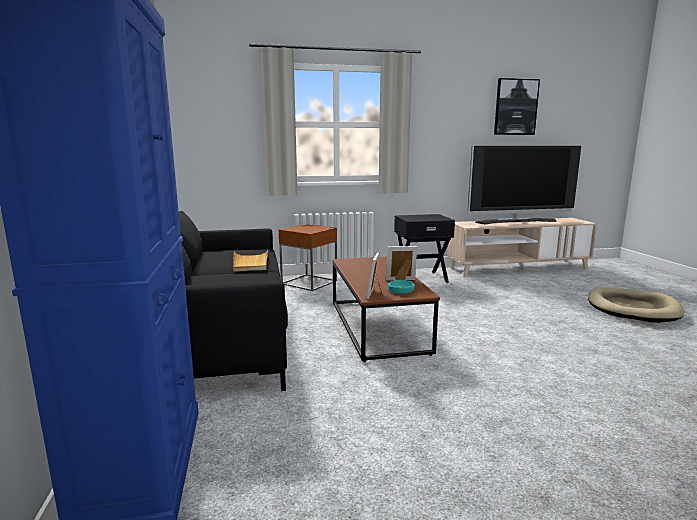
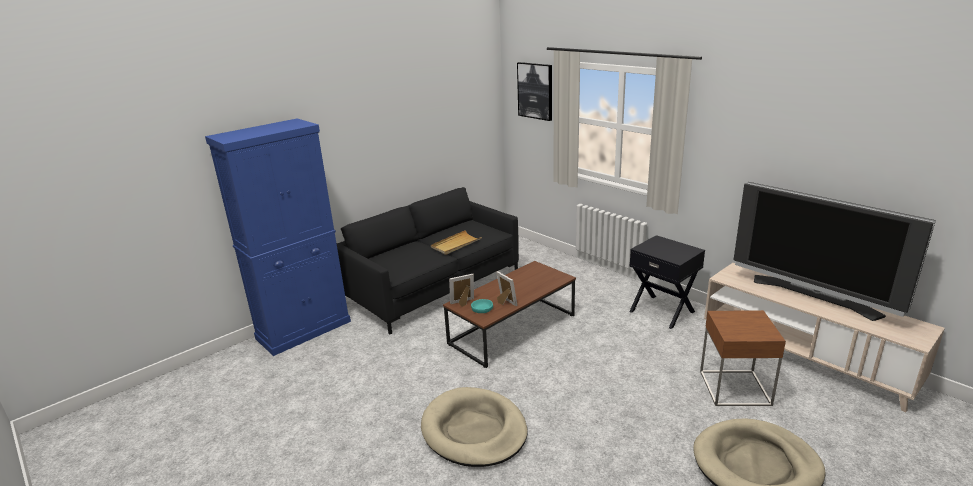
camera: 60 degrees right, 10 degrees up
brown side table [279,224,337,291] -> brown side table moved to [700,310,786,406]
picture [494,78,540,135] -> picture moved to [517,62,552,121]
none -> beige dog bed [421,387,528,467]

